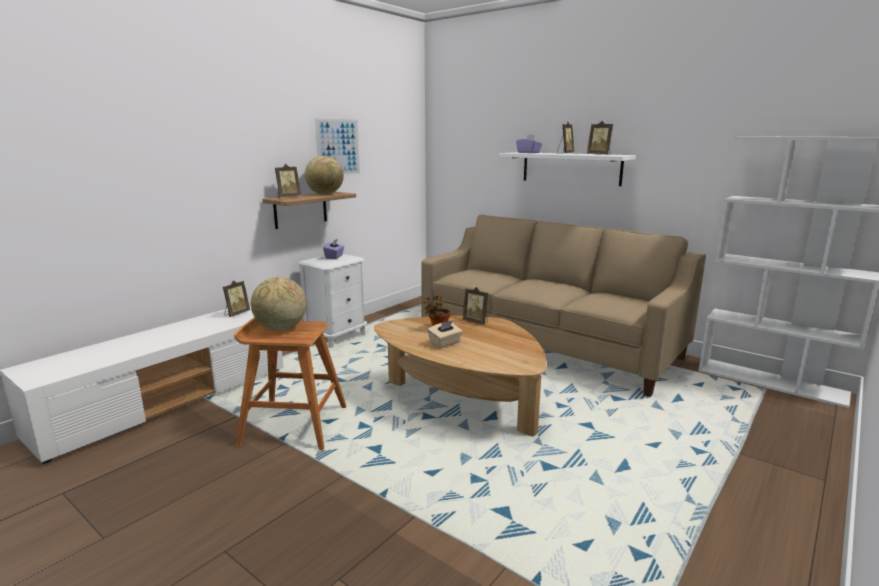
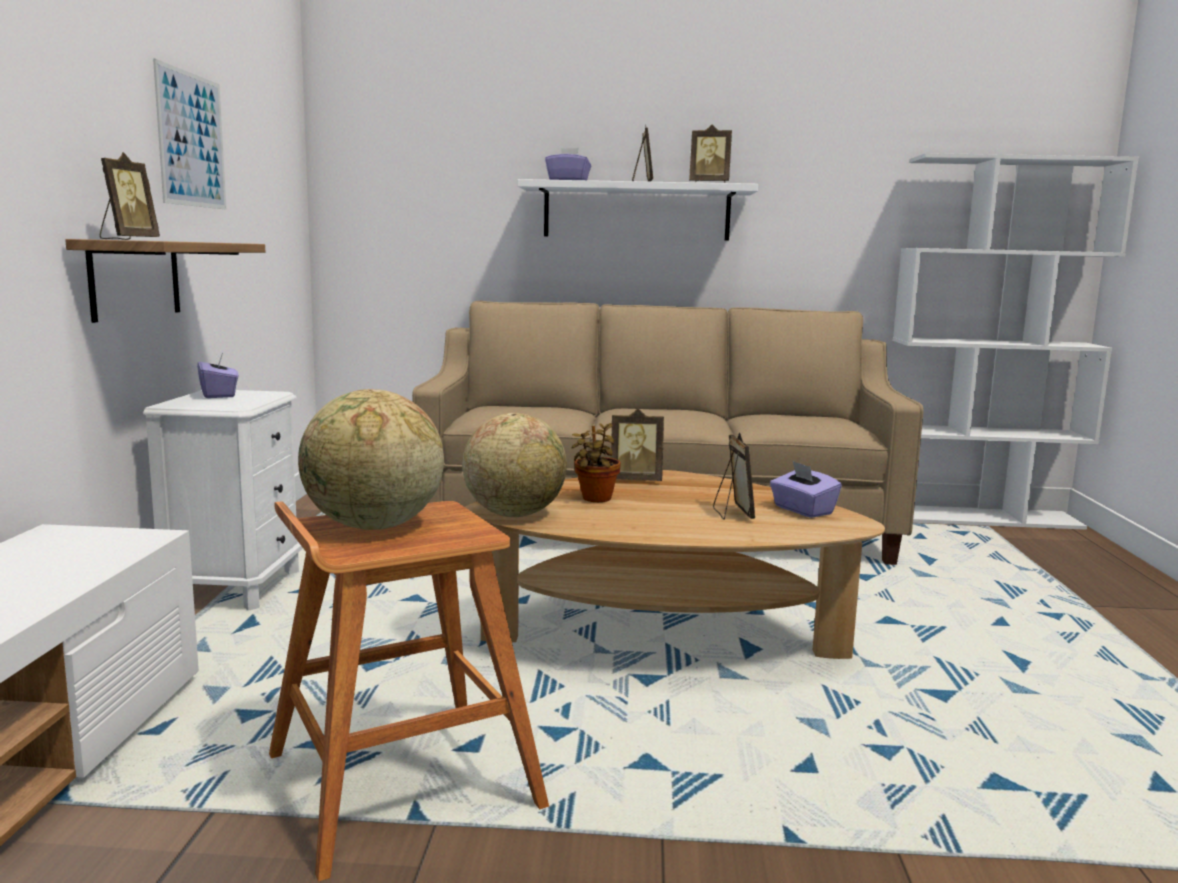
camera: 35 degrees left, 5 degrees down
picture frame [223,280,250,317] -> picture frame moved to [713,432,755,520]
globe [305,156,344,195] -> globe moved to [462,413,567,517]
beige tissue box [427,320,463,348] -> none
none -> purple tissue box [770,461,842,518]

